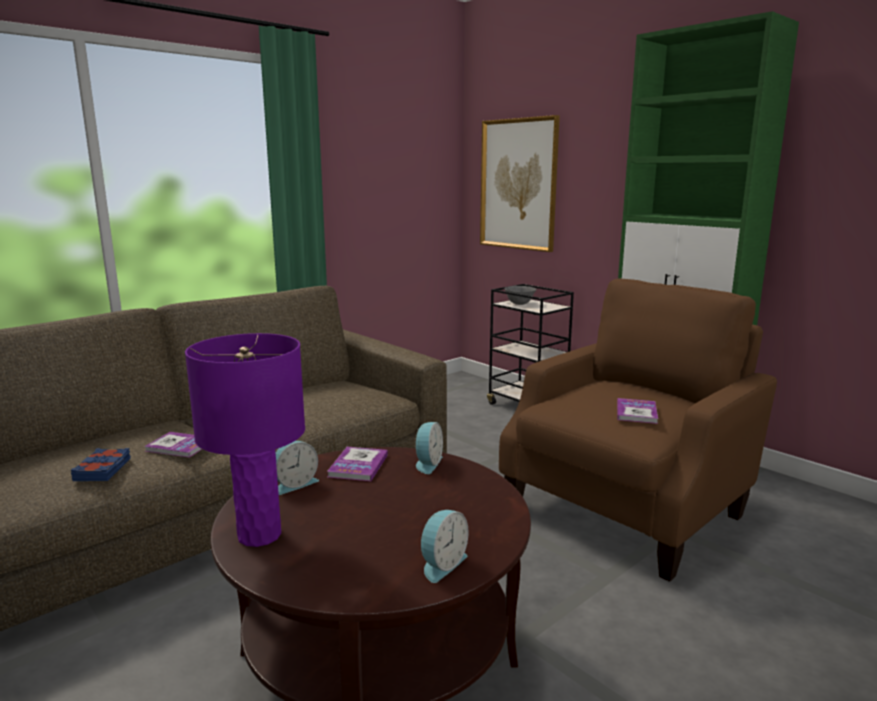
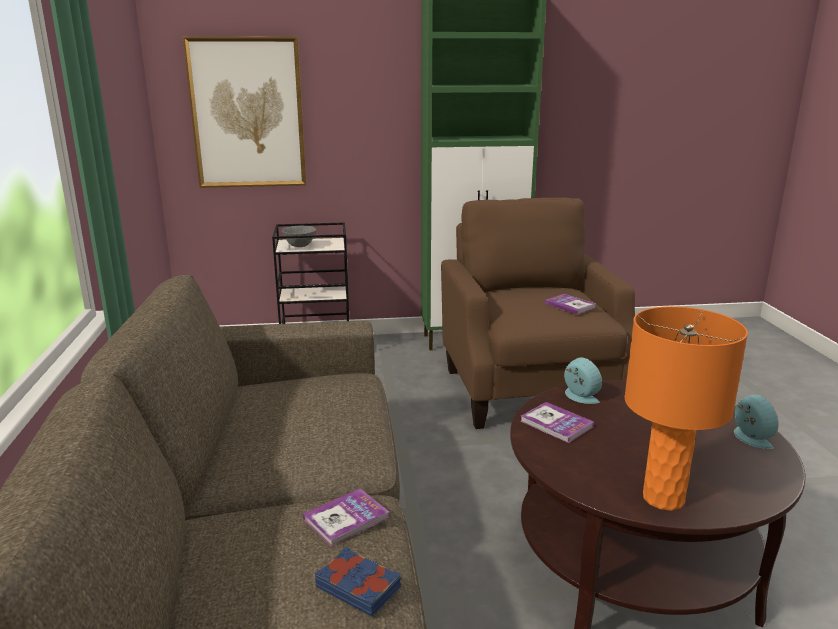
camera: 55 degrees left, 5 degrees up
purple table lamp [185,333,305,547] -> orange table lamp [625,306,748,511]
alarm clock [276,441,319,495] -> none

